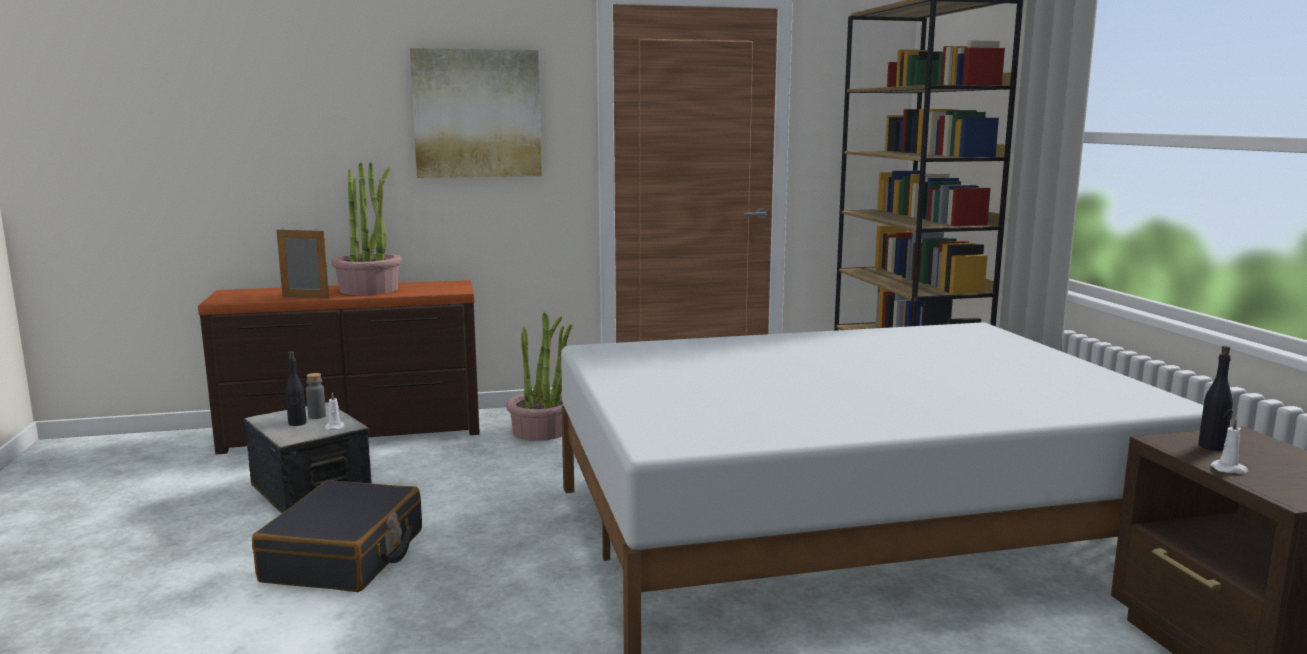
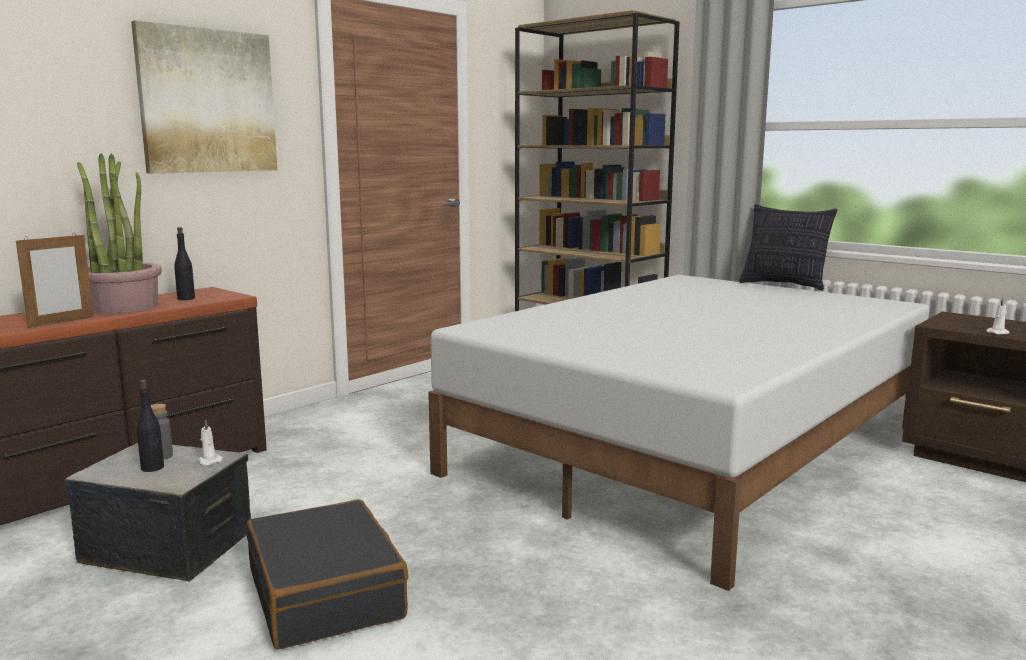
camera: 35 degrees left, 0 degrees up
picture frame [276,228,329,299] -> picture frame turned 150 degrees clockwise [16,234,94,328]
potted plant [506,312,572,441] -> none
black bottle [1198,346,1233,451] -> black bottle moved to [174,227,195,300]
none -> pillow [739,204,837,291]

